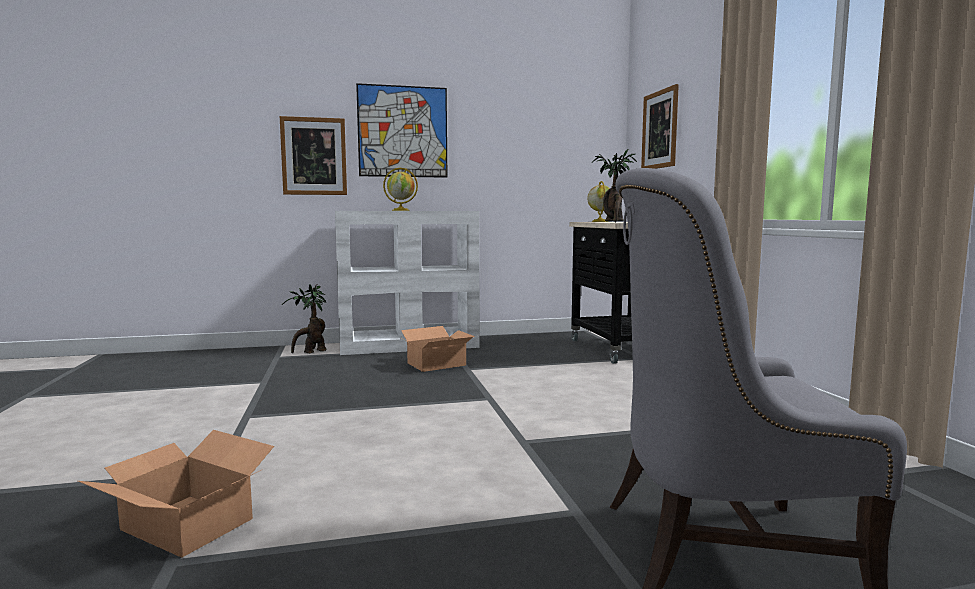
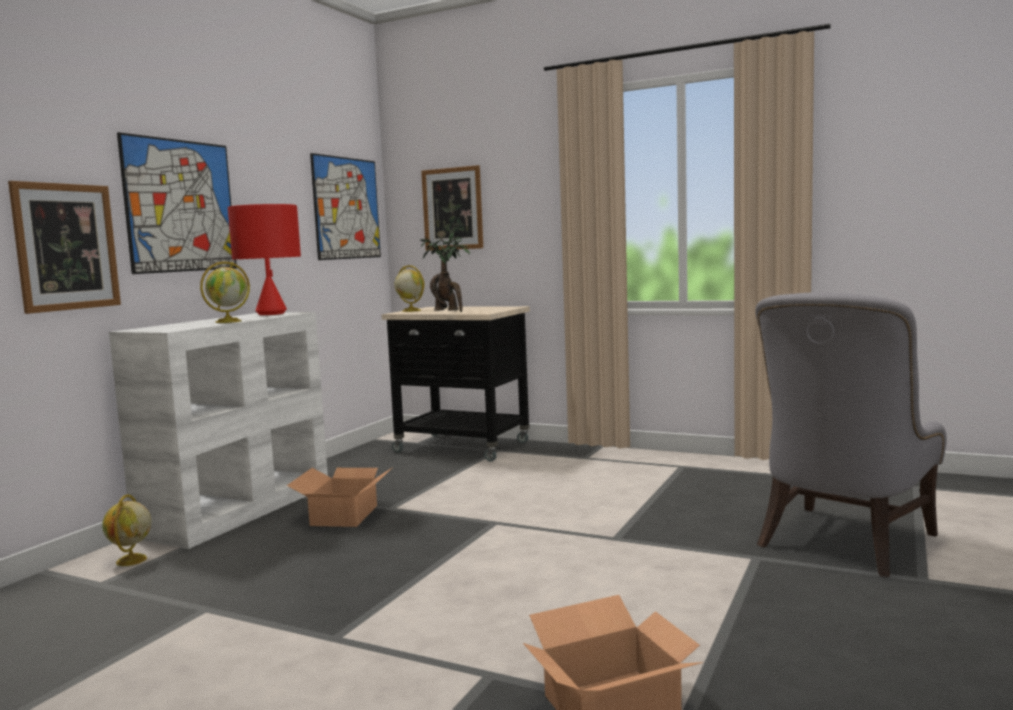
camera: 50 degrees left, 0 degrees up
potted plant [282,284,327,353] -> globe [102,494,151,566]
none -> red table lamp [228,204,301,315]
none -> picture [310,153,381,260]

